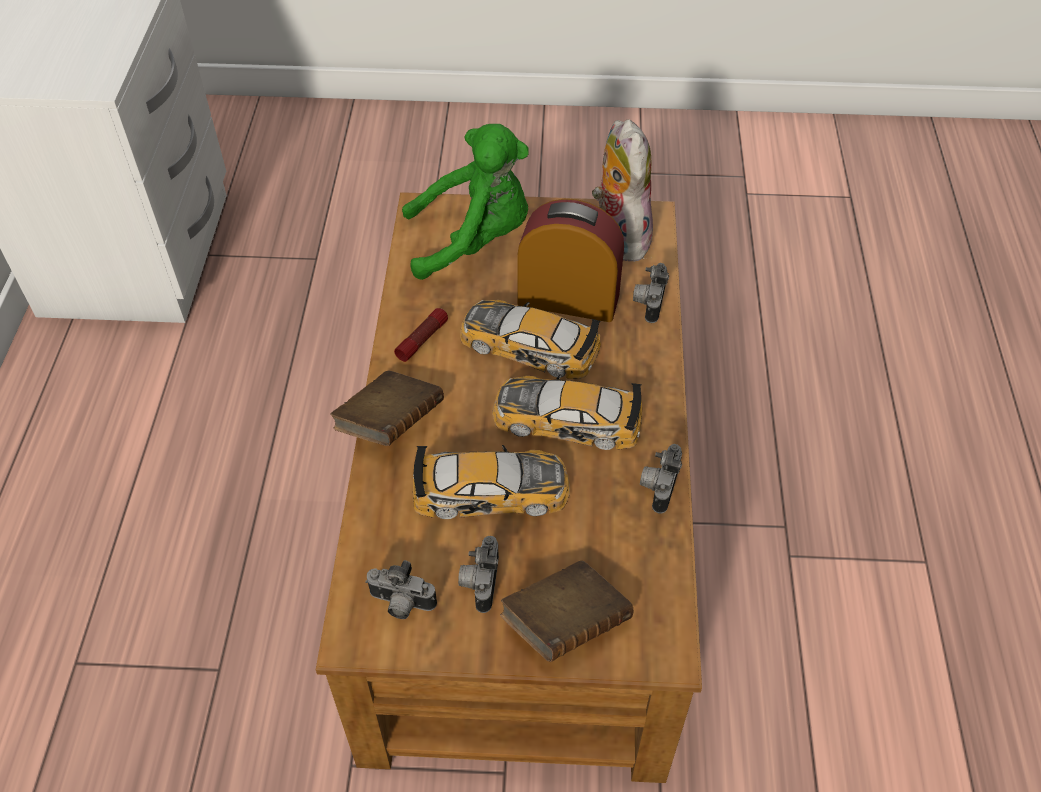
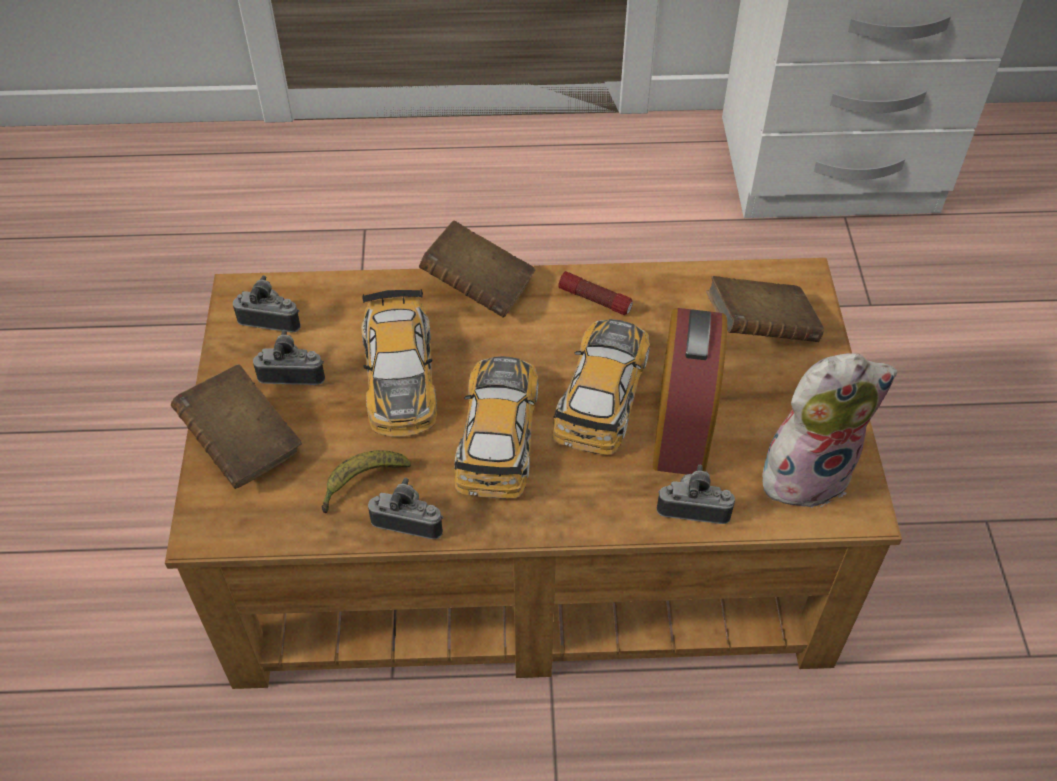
camera: 85 degrees right, 0 degrees up
camera [365,560,437,619] -> camera turned 90 degrees clockwise [233,275,301,332]
green plush toy [402,124,529,280] -> brown book [706,276,824,342]
none -> banana [322,450,411,513]

